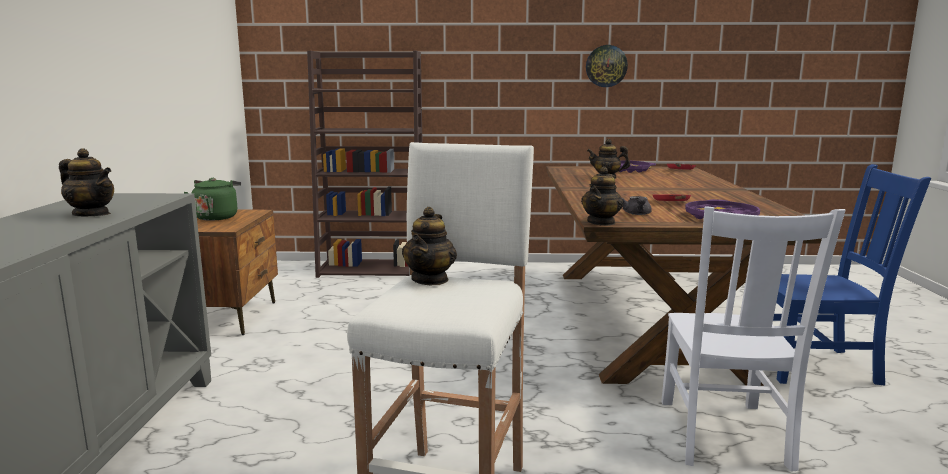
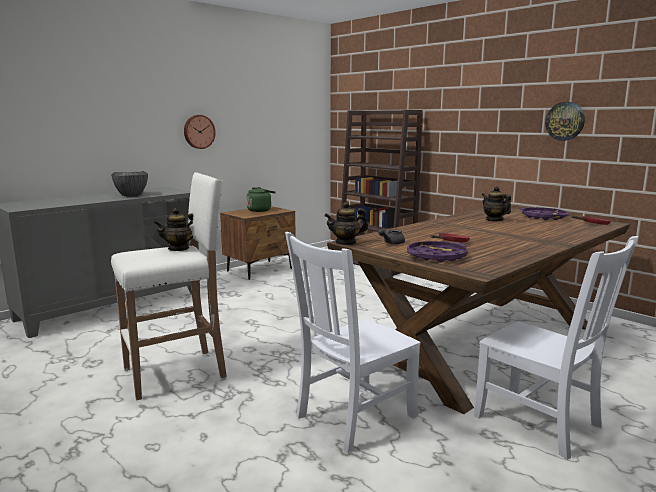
camera: 45 degrees right, 0 degrees up
teapot [59,148,114,216] -> bowl [111,171,148,196]
blue chair [773,164,931,386] -> white chair [474,236,638,460]
none -> wall clock [184,115,216,149]

